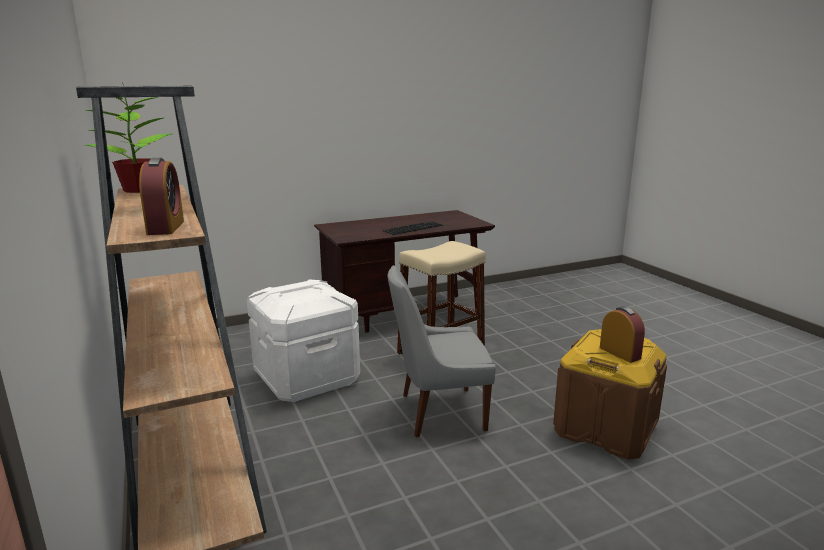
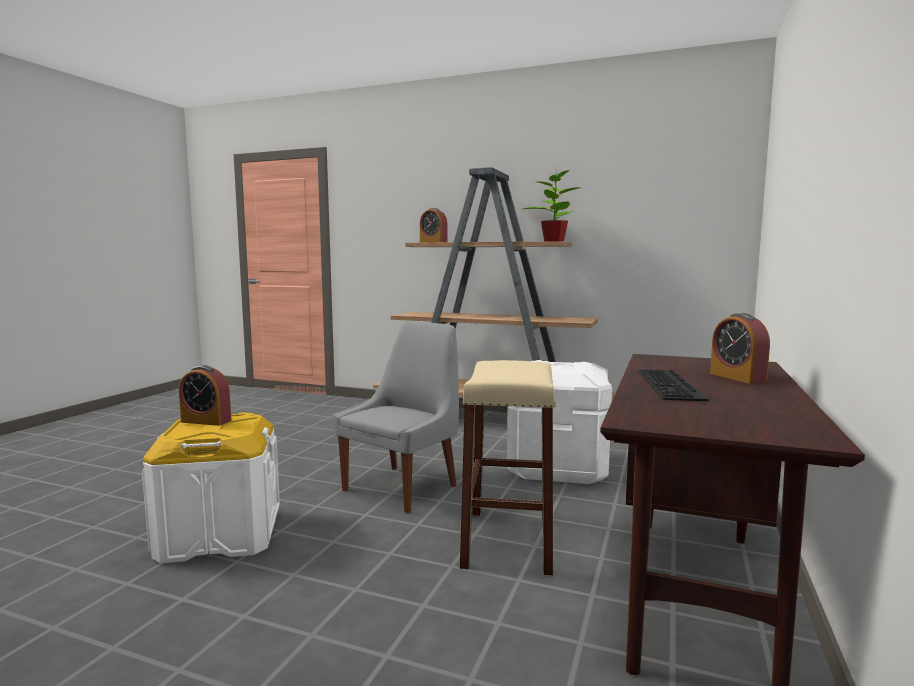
camera: 135 degrees right, 10 degrees down
brown storage box [553,329,667,460] -> white storage box [142,412,280,564]
none -> alarm clock [710,313,770,384]

